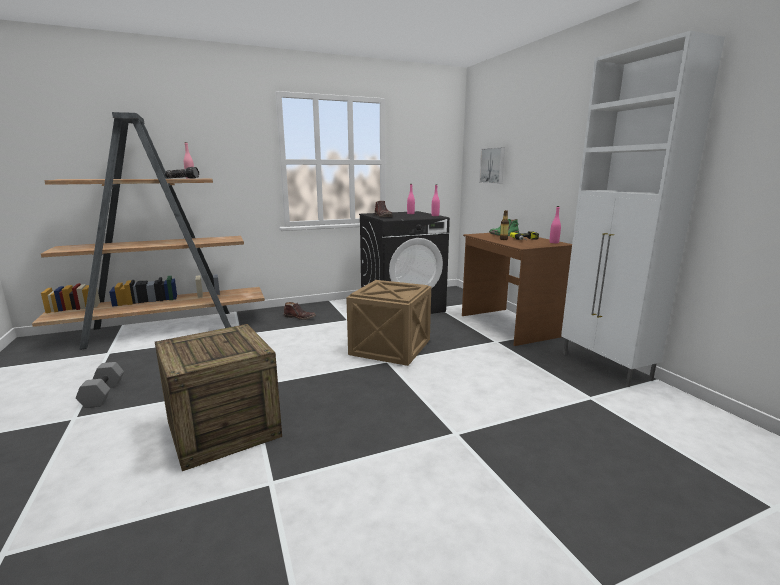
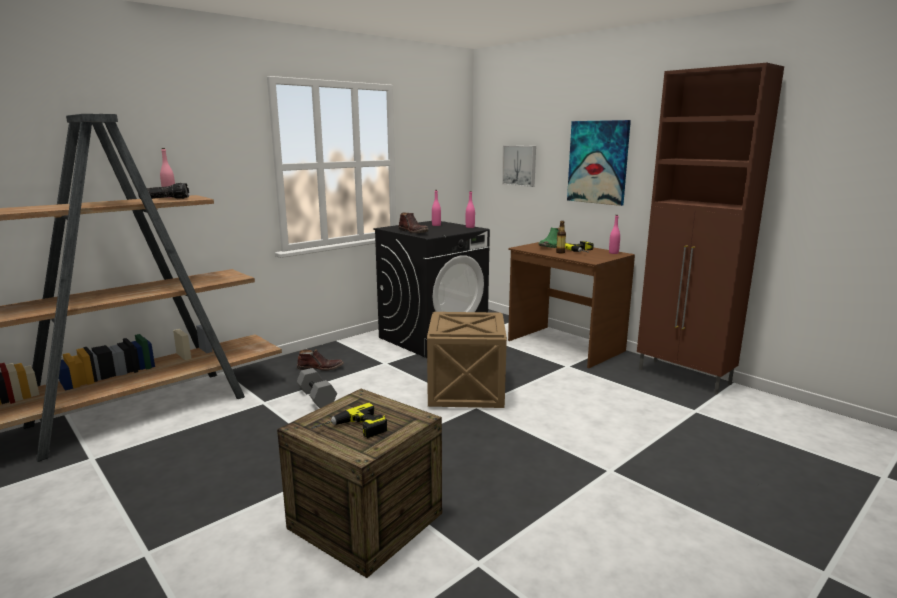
camera: 20 degrees left, 0 degrees up
grey dumbbell [76,362,124,408] -> grey dumbbell moved to [296,368,337,408]
white cabinet [561,31,725,387] -> brown cabinet [637,63,784,394]
none -> power drill [311,403,387,438]
none -> picture [567,120,631,206]

